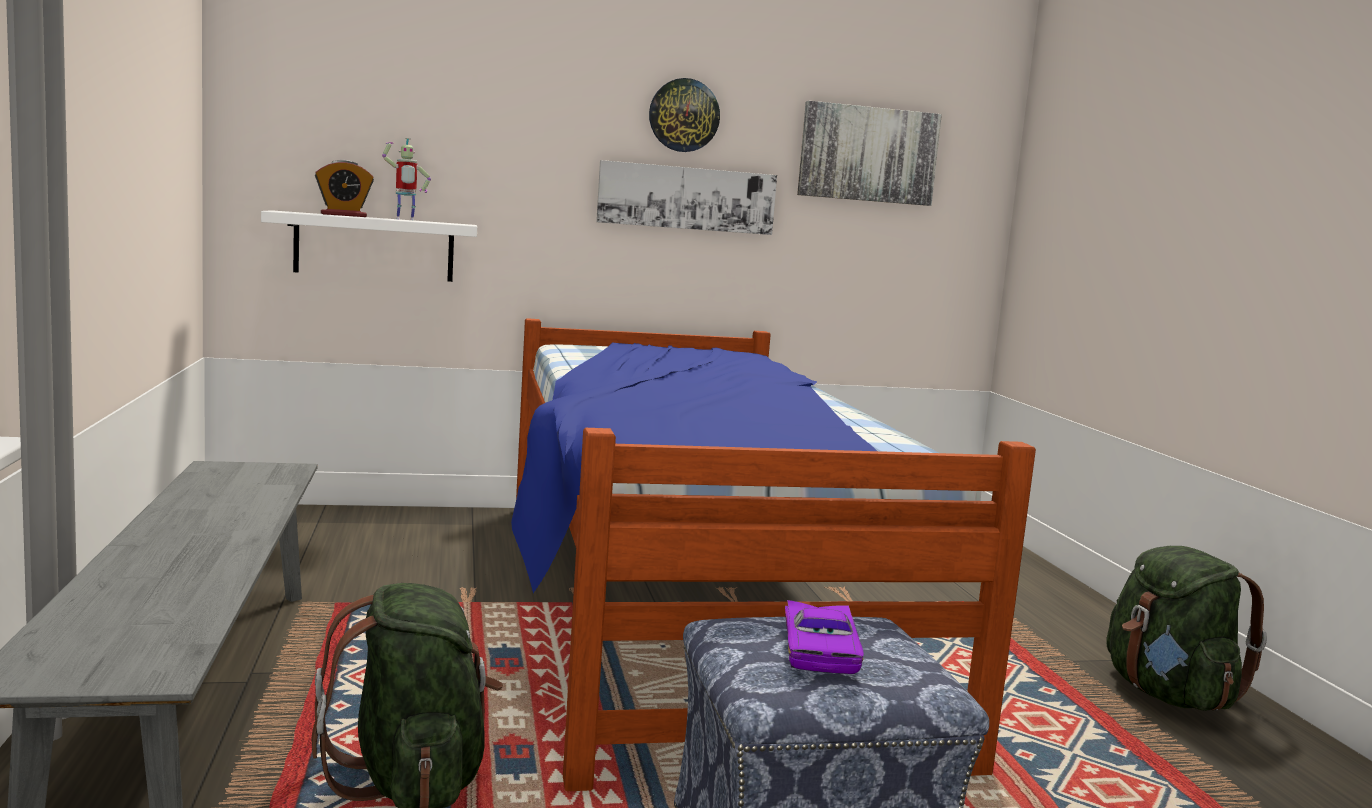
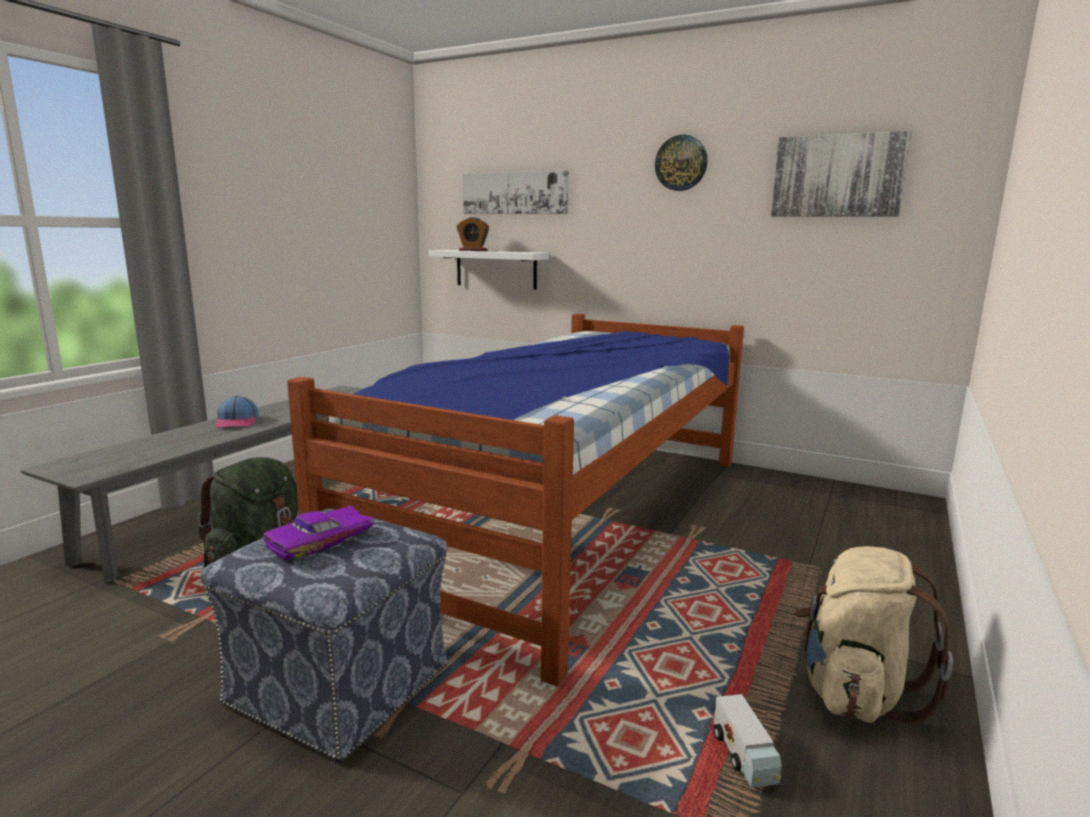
camera: 40 degrees right, 5 degrees up
toy robot [382,138,431,220] -> none
picture [596,160,777,235] -> picture moved to [463,170,569,214]
green backpack [1107,546,1267,711] -> beige backpack [795,546,953,723]
none -> cap [215,395,259,428]
none -> toy truck [714,694,782,788]

